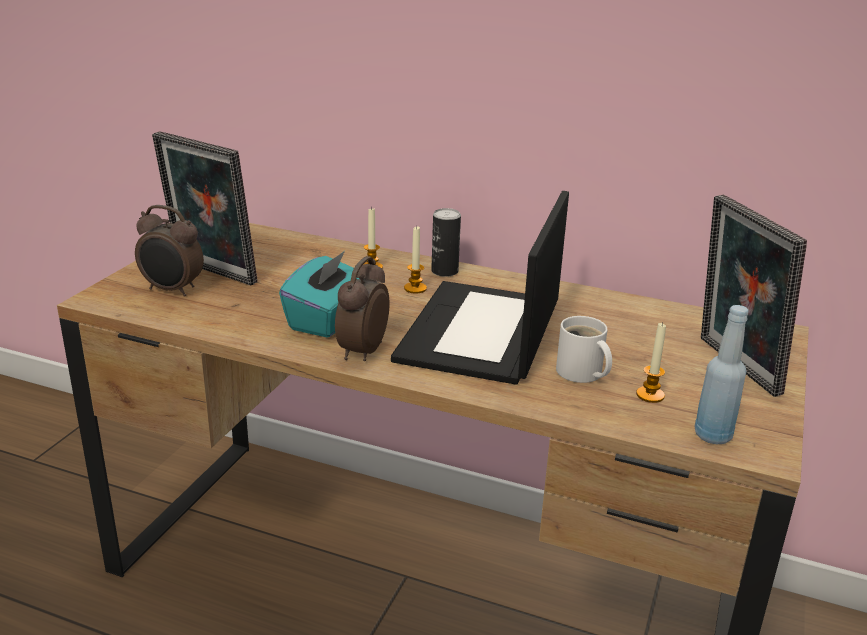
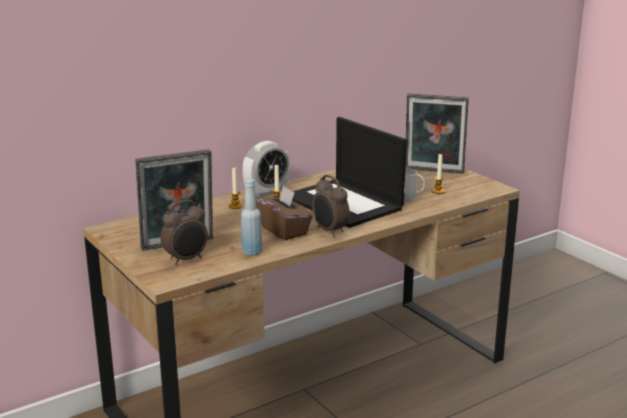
camera: 55 degrees left, 5 degrees down
turquoise tissue box [279,251,364,338] -> brown tissue box [256,185,313,240]
can [431,208,461,277] -> alarm clock [243,141,290,198]
blue bottle [695,305,749,445] -> blue bottle moved to [241,179,262,256]

